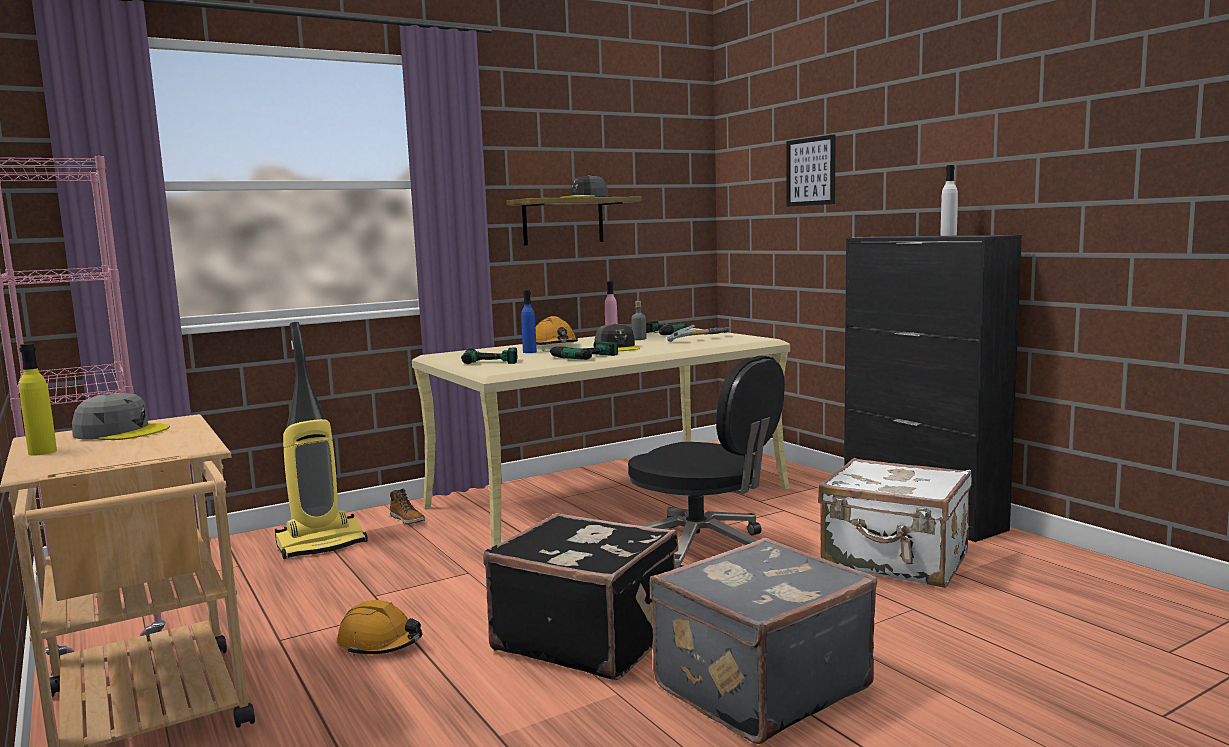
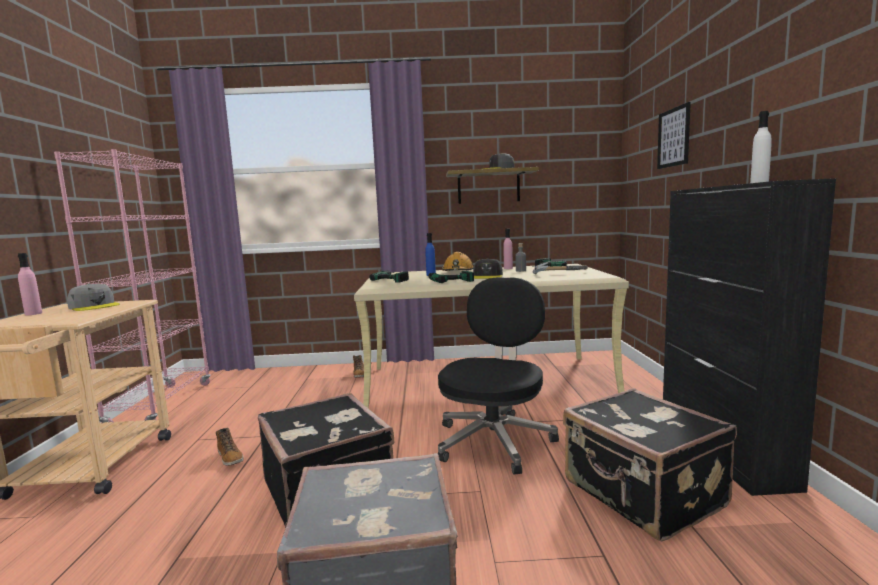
camera: 30 degrees right, 0 degrees up
yellow bottle [19,343,57,456] -> pink bottle [18,253,42,315]
vacuum cleaner [275,322,368,559] -> none
orange hard hat [337,600,422,656] -> boot [216,428,244,466]
black office chair [628,356,785,568] -> black office chair turned 135 degrees counterclockwise [438,277,559,475]
white suitcase [818,458,972,588] -> black suitcase [563,388,737,541]

